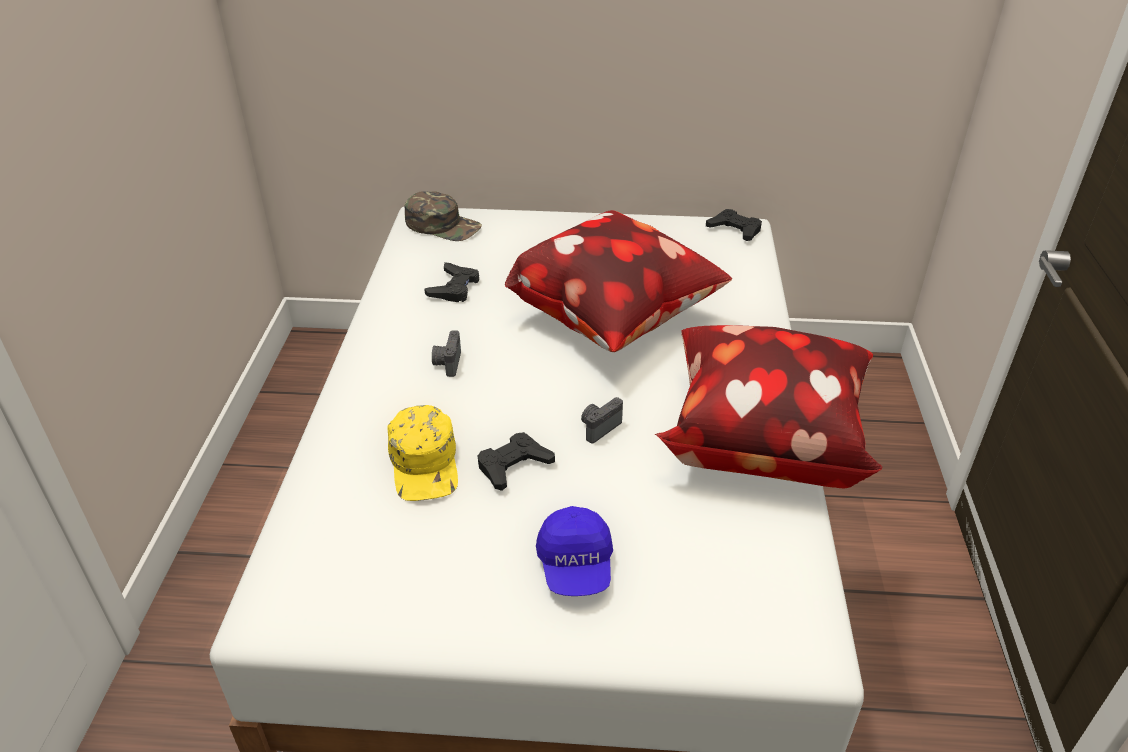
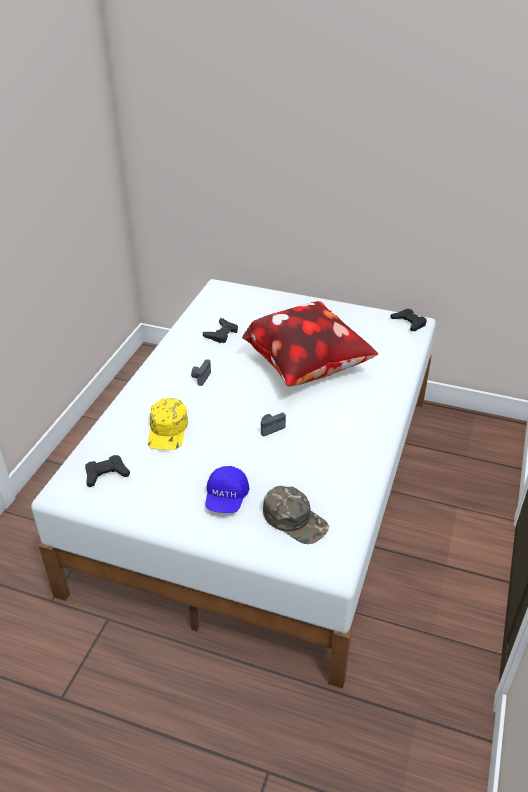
camera: 15 degrees right, 0 degrees up
green cap [404,191,482,241] -> green cap moved to [263,486,329,544]
black game controller [478,432,555,491] -> black game controller moved to [85,455,130,487]
pillow [655,325,882,489] -> none

